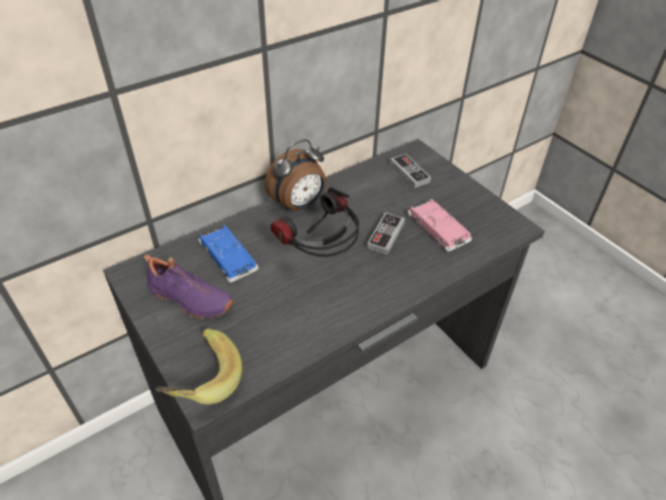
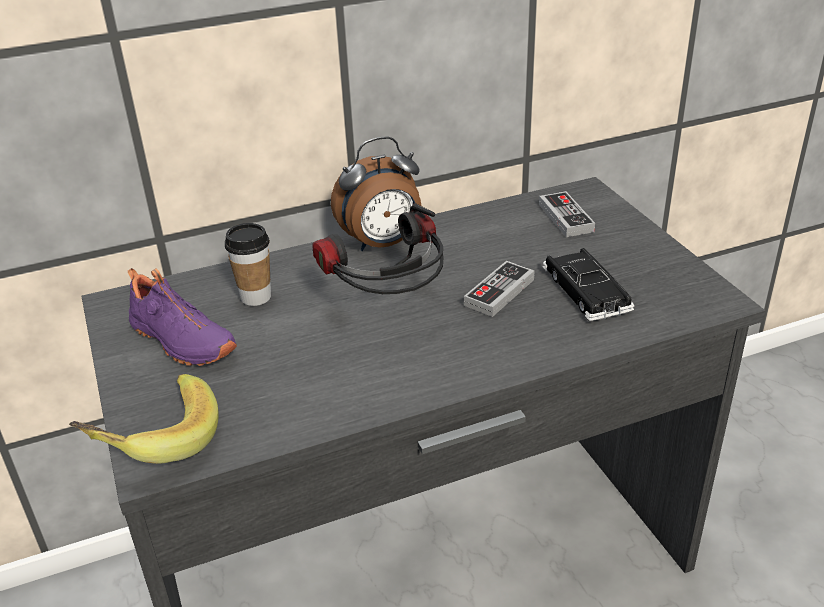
camera: 15 degrees right, 10 degrees down
blue toy car [198,225,259,283] -> cup [225,223,271,306]
pink toy car [408,199,472,252] -> black toy car [542,248,634,321]

